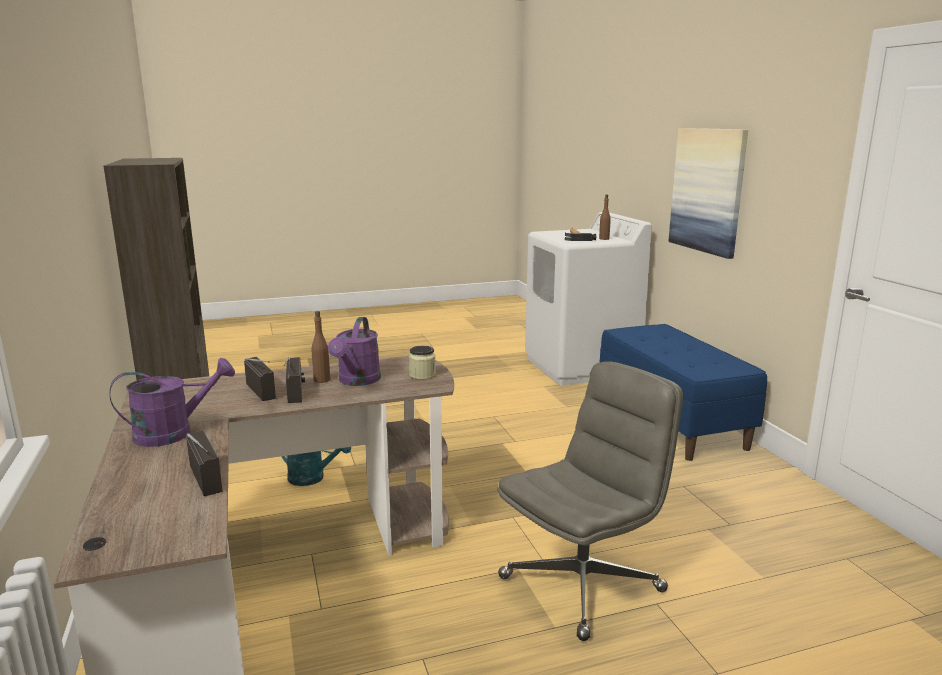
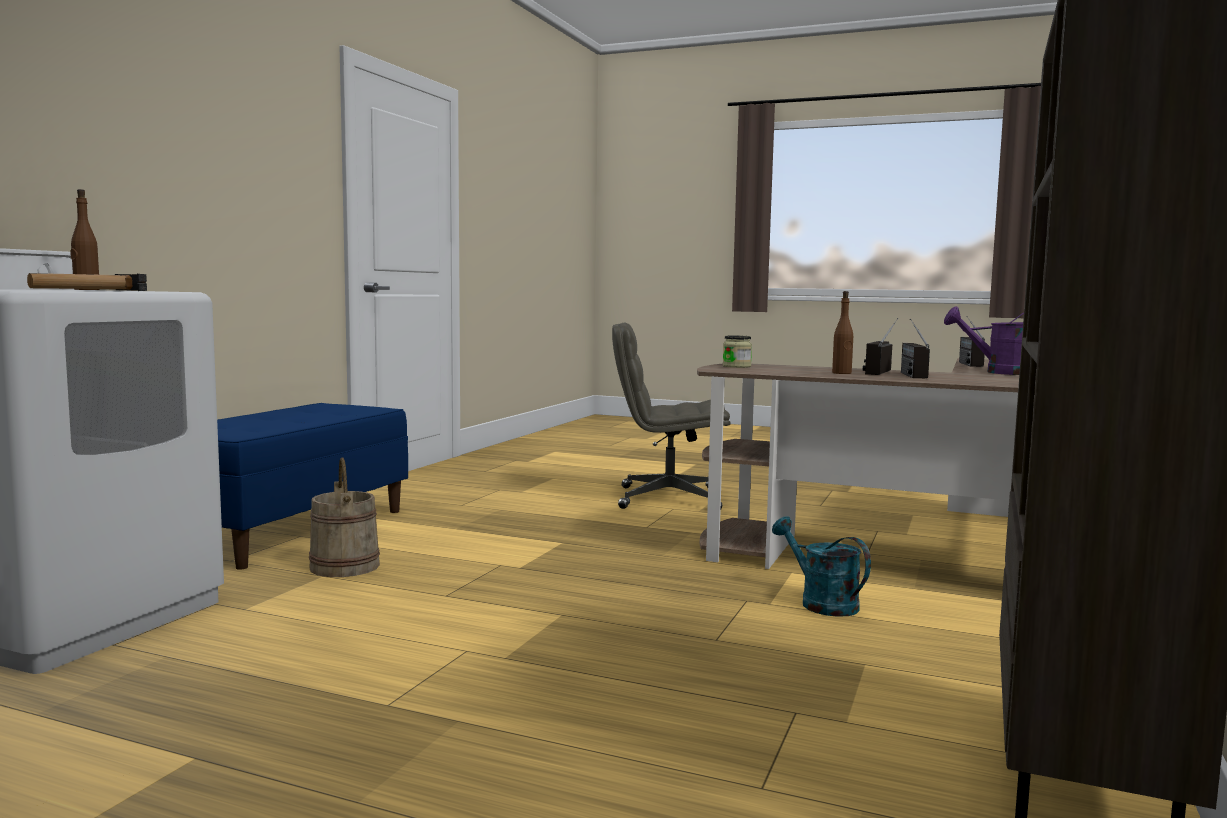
camera: 140 degrees left, 10 degrees down
purple watering can [328,317,381,386] -> none
picture [669,128,748,259] -> none
none -> beige bucket [309,458,380,577]

